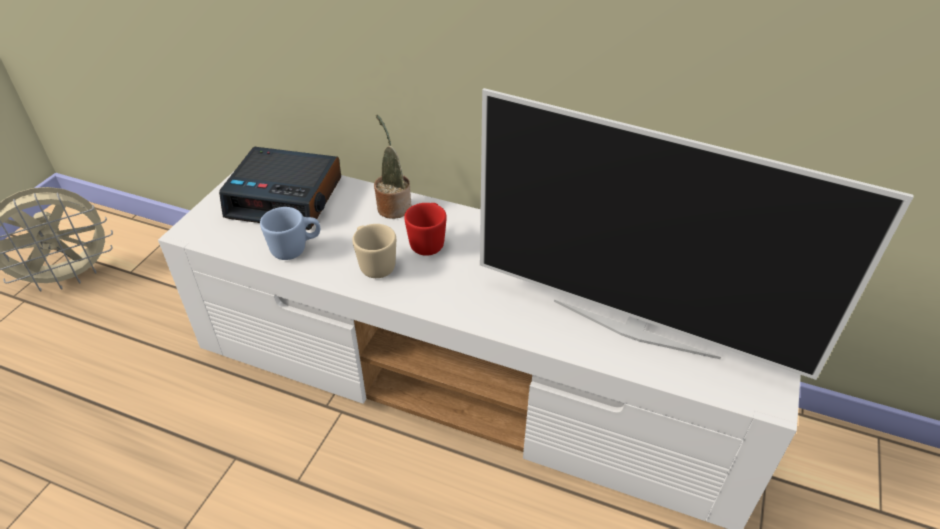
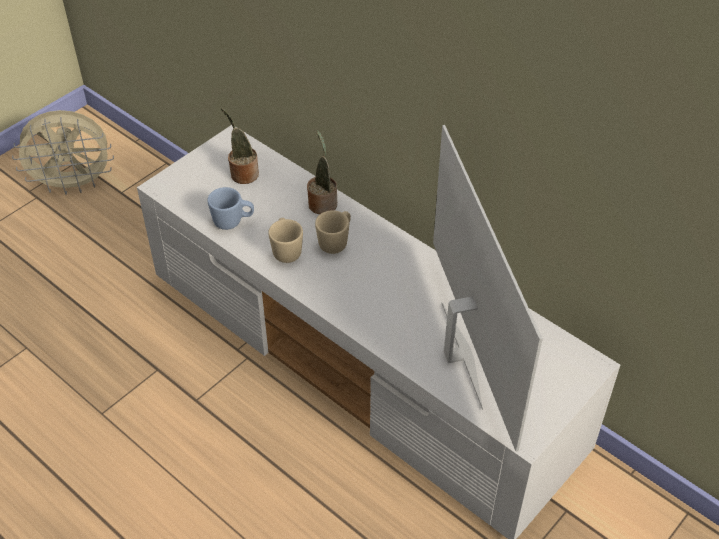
camera: 20 degrees right, 5 degrees up
alarm clock [219,147,341,230] -> potted plant [221,108,259,184]
red mug [404,203,447,256] -> beige mug [315,210,351,254]
television [480,88,914,380] -> television turned 150 degrees counterclockwise [433,125,543,452]

